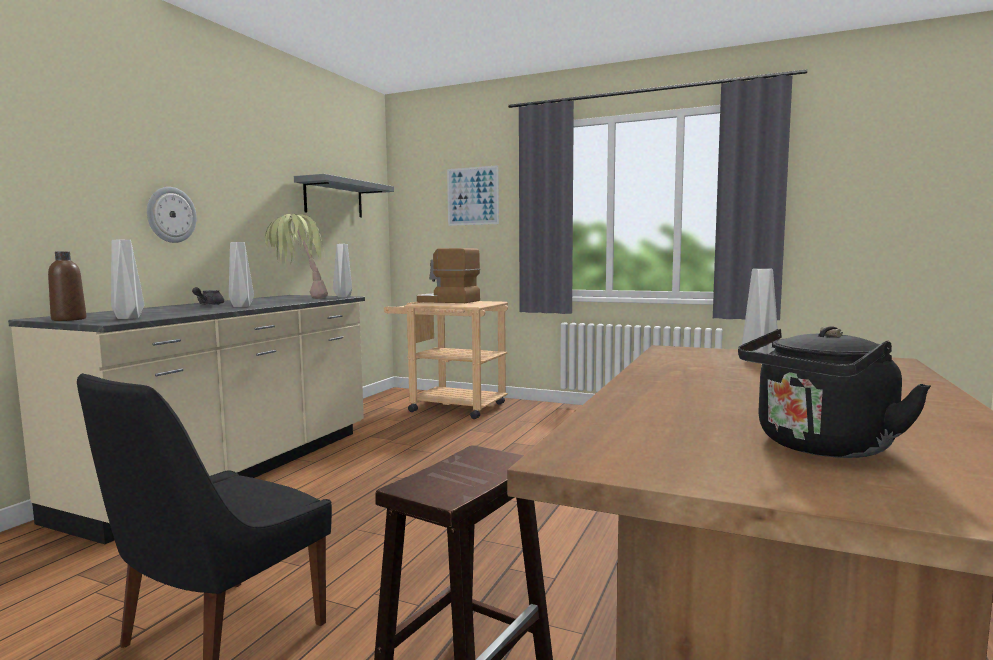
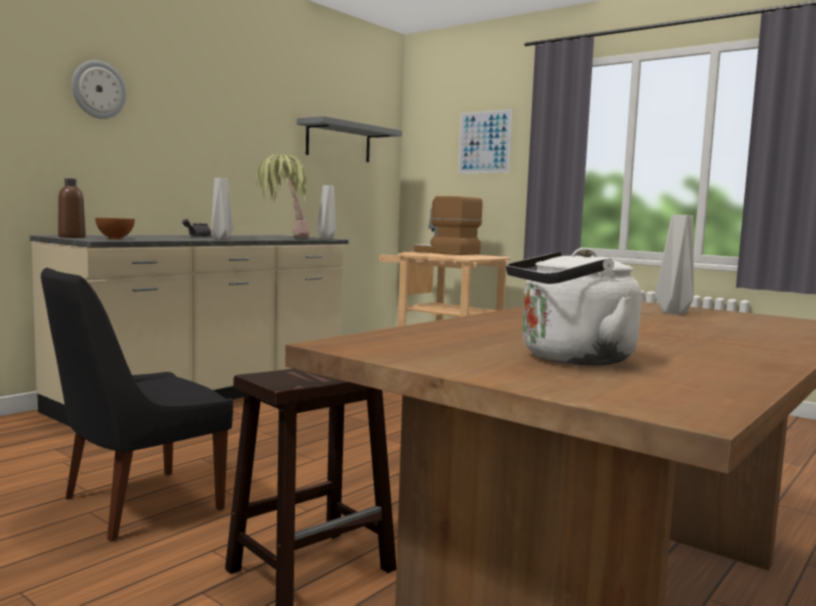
camera: 15 degrees right, 0 degrees up
grey vase [111,240,144,319] -> bowl [95,218,135,239]
wall clock [147,187,197,243] -> wall clock moved to [72,60,126,119]
black kettle [738,326,931,458] -> white kettle [506,248,641,365]

